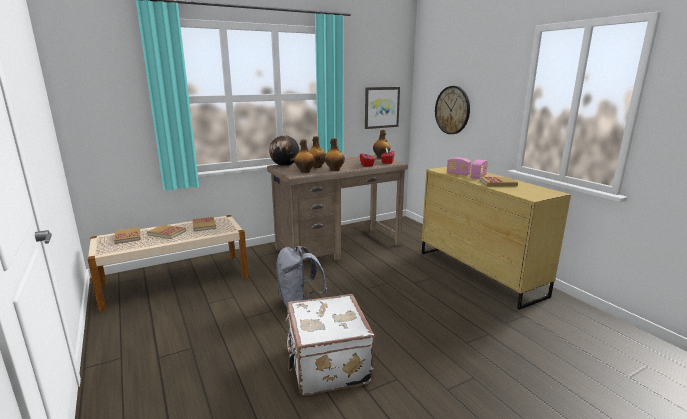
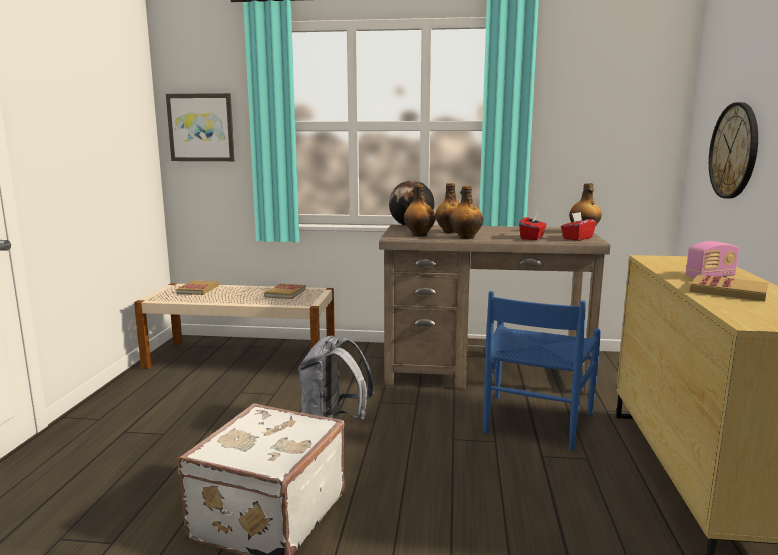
camera: 35 degrees right, 5 degrees down
book [147,225,186,239] -> none
picture [365,87,400,129] -> picture moved to [166,93,235,161]
radio [447,157,471,176] -> none
none -> blue chair [484,291,601,451]

